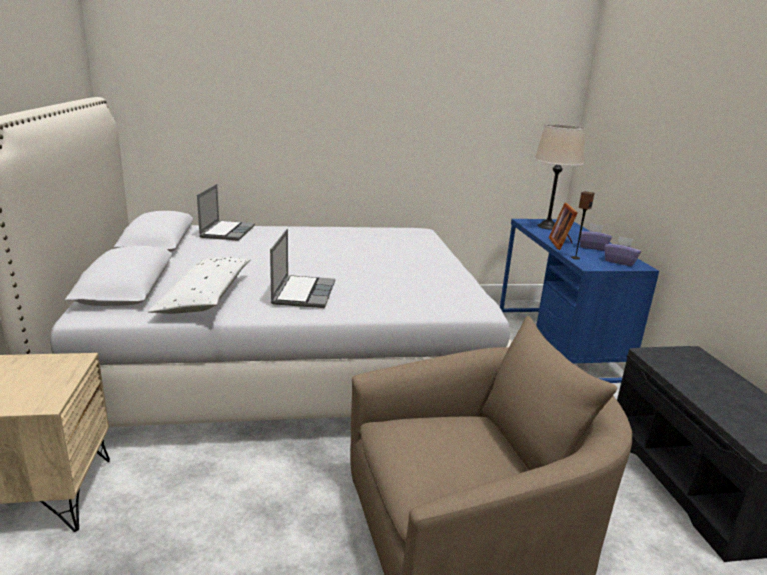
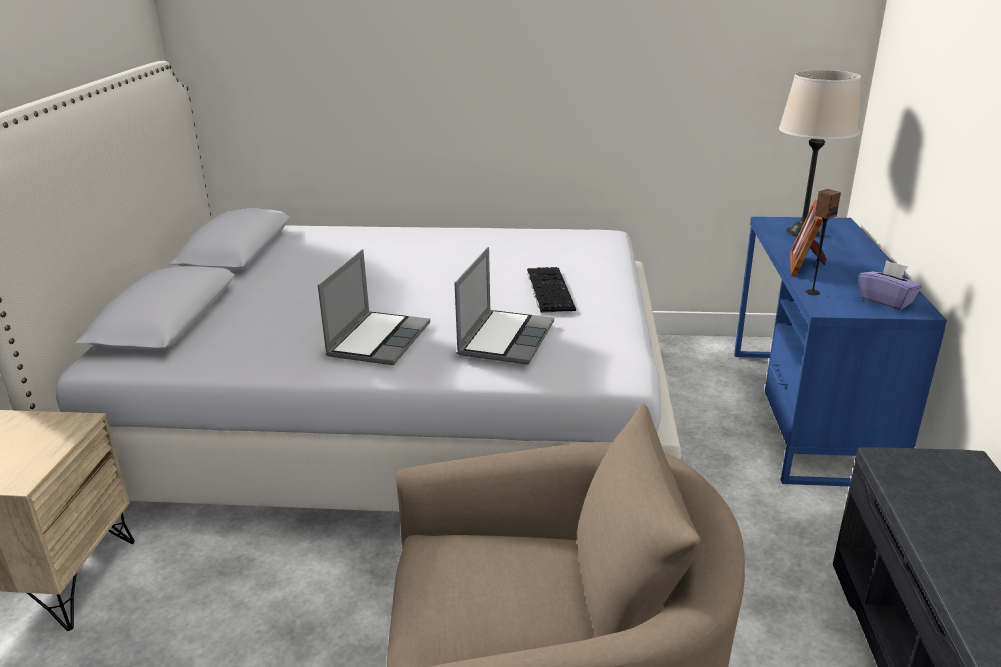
camera: 15 degrees right, 5 degrees up
white pillow [148,257,250,314] -> none
laptop [197,184,255,241] -> laptop moved to [454,247,554,365]
purple tissue box [579,223,612,251] -> none
none -> keyboard [527,267,576,313]

